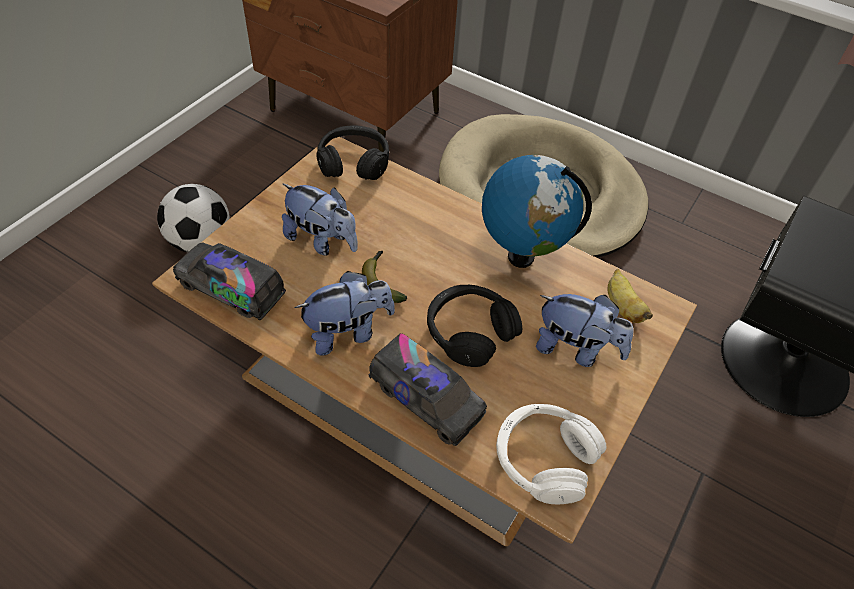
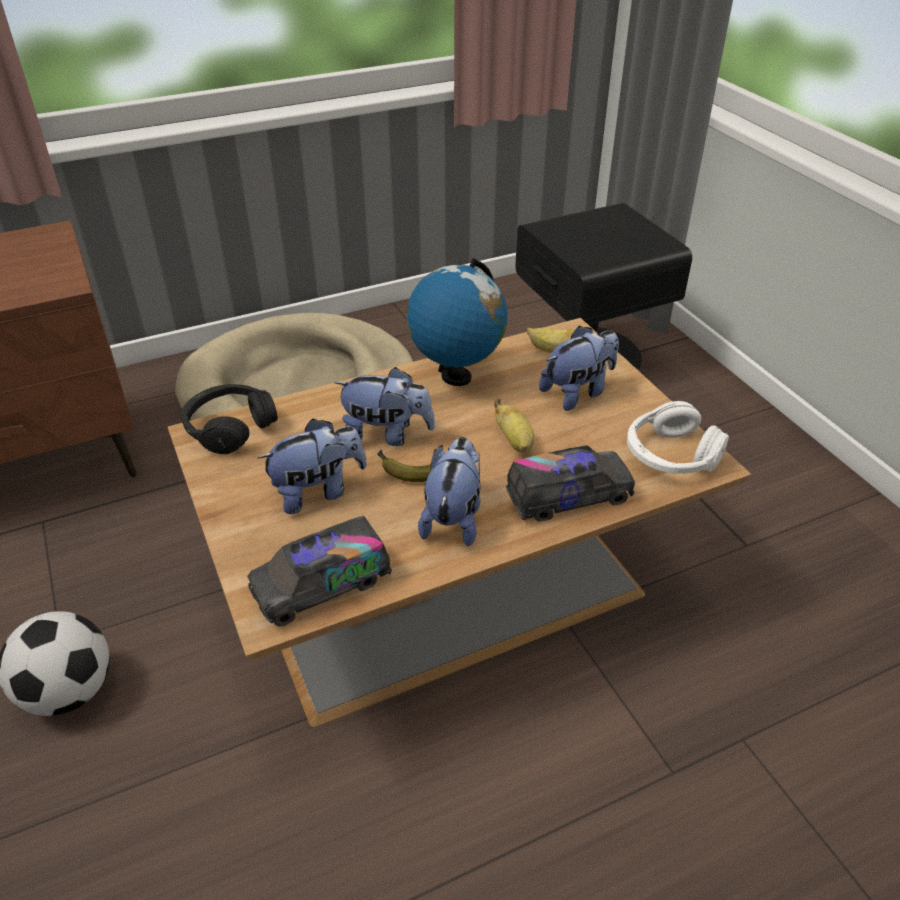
camera: 55 degrees left, 10 degrees down
black headphones [427,285,522,367] -> banana [494,399,534,453]
none -> plush toy [335,367,435,446]

